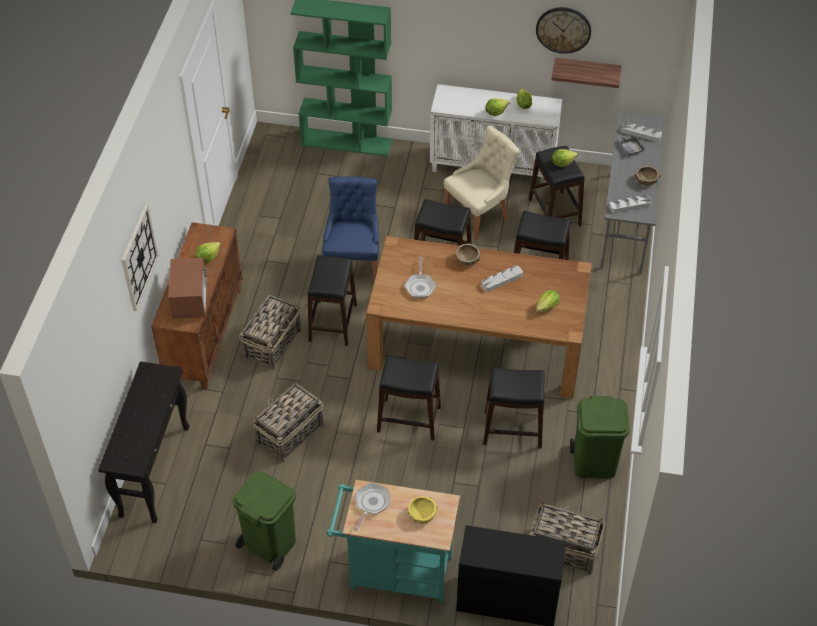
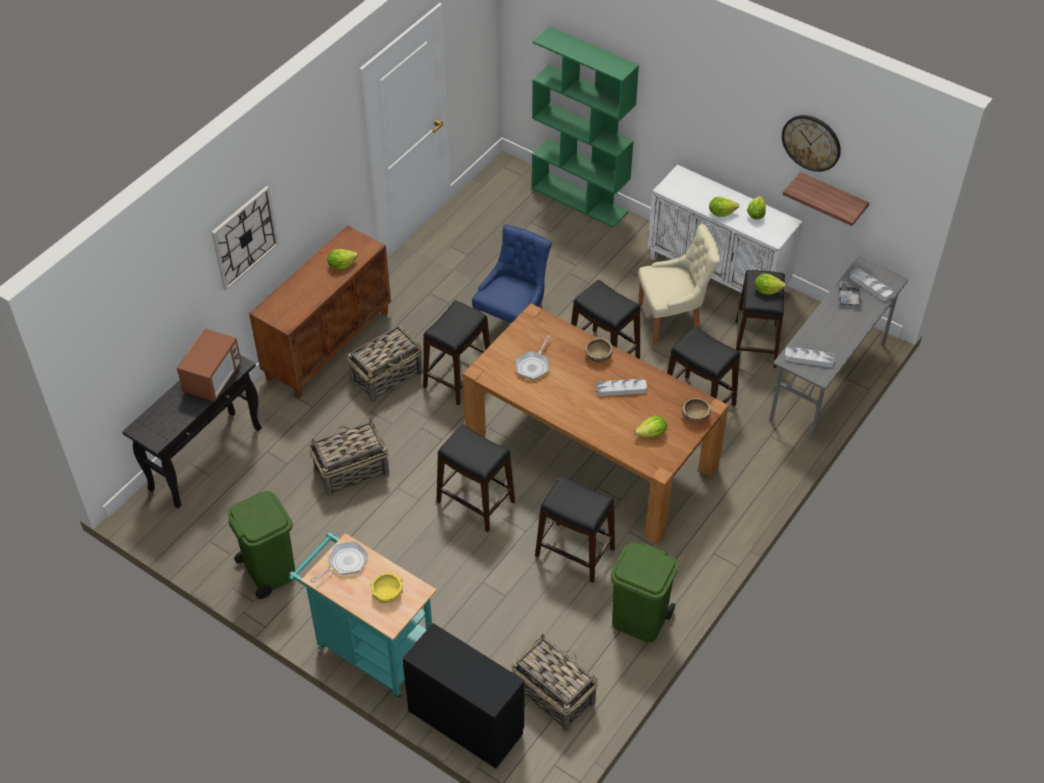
camera: 25 degrees right, 0 degrees up
microwave [168,257,207,319] -> microwave moved to [177,328,241,402]
brown bowl [635,166,660,185] -> brown bowl moved to [682,398,711,422]

